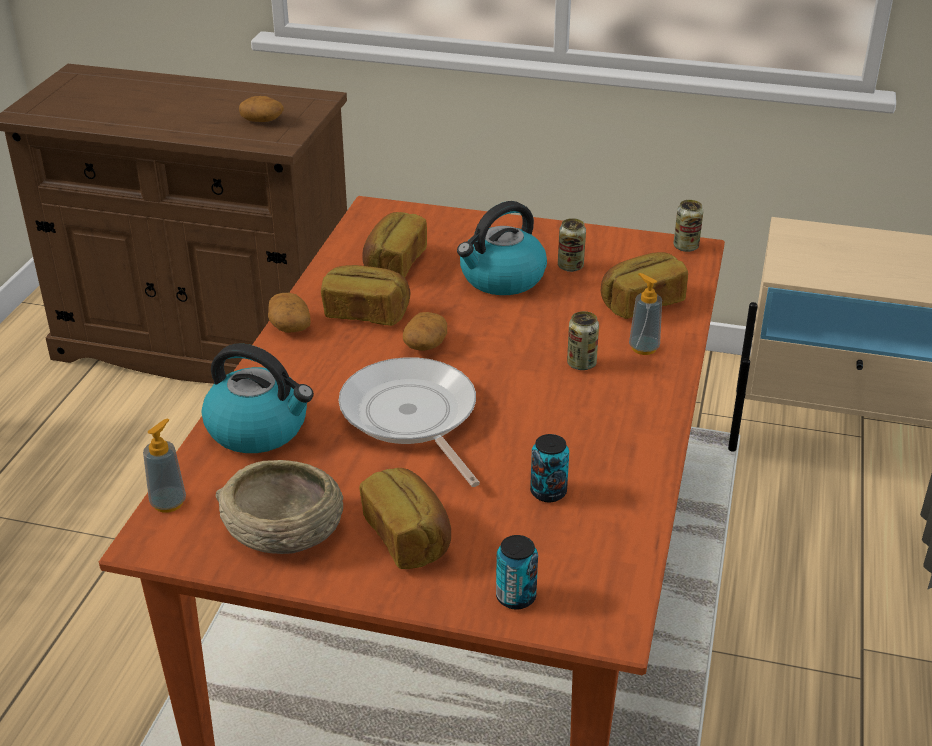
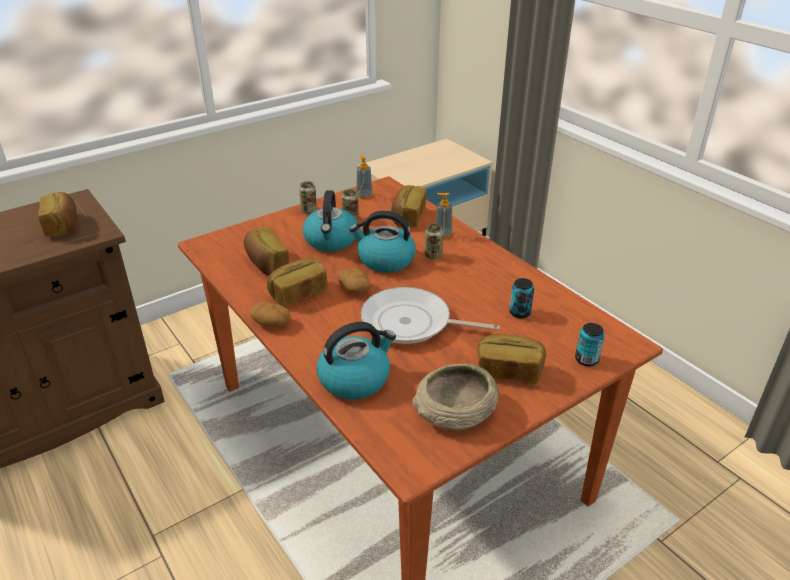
camera: 50 degrees left, 0 degrees up
soap dispenser [143,418,186,513] -> soap dispenser moved to [356,154,373,199]
potato [239,96,284,122] -> bread [38,192,77,237]
can [674,200,703,252] -> can moved to [299,181,317,214]
none -> kettle [349,211,416,273]

